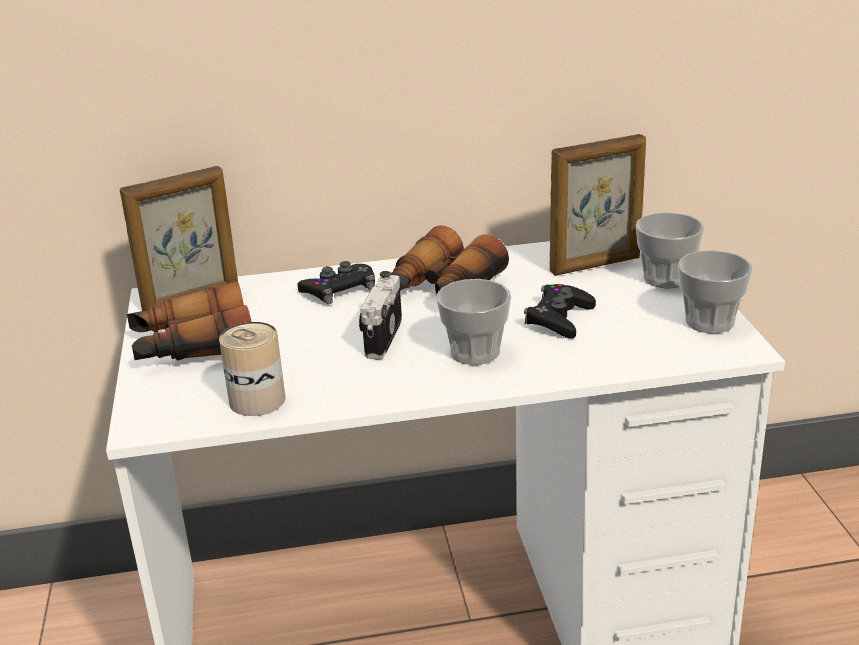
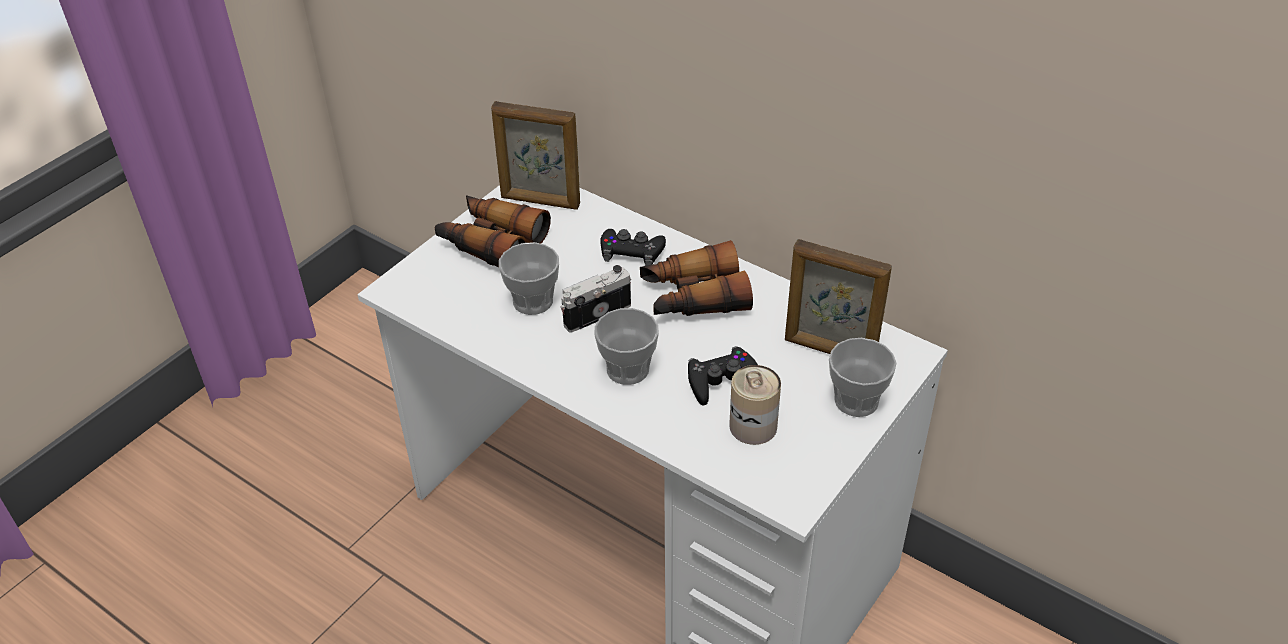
camera: 45 degrees right, 15 degrees up
can [219,322,285,416] -> can moved to [729,365,781,445]
cup [678,250,753,333] -> cup moved to [499,242,559,315]

